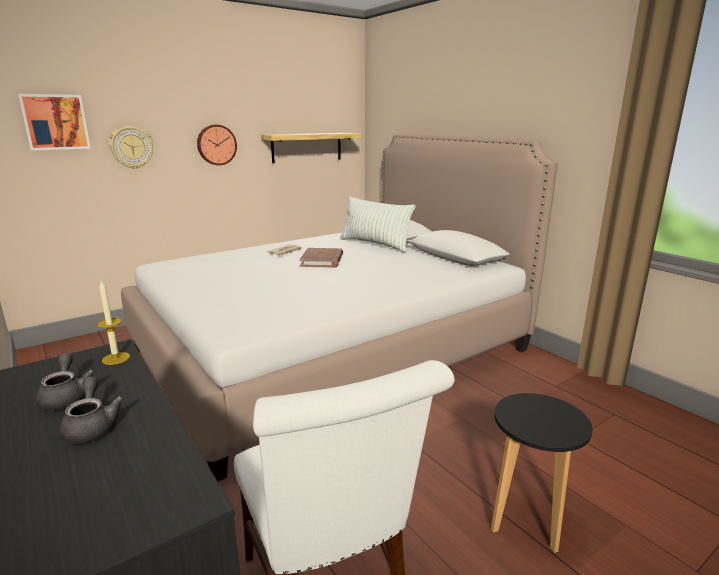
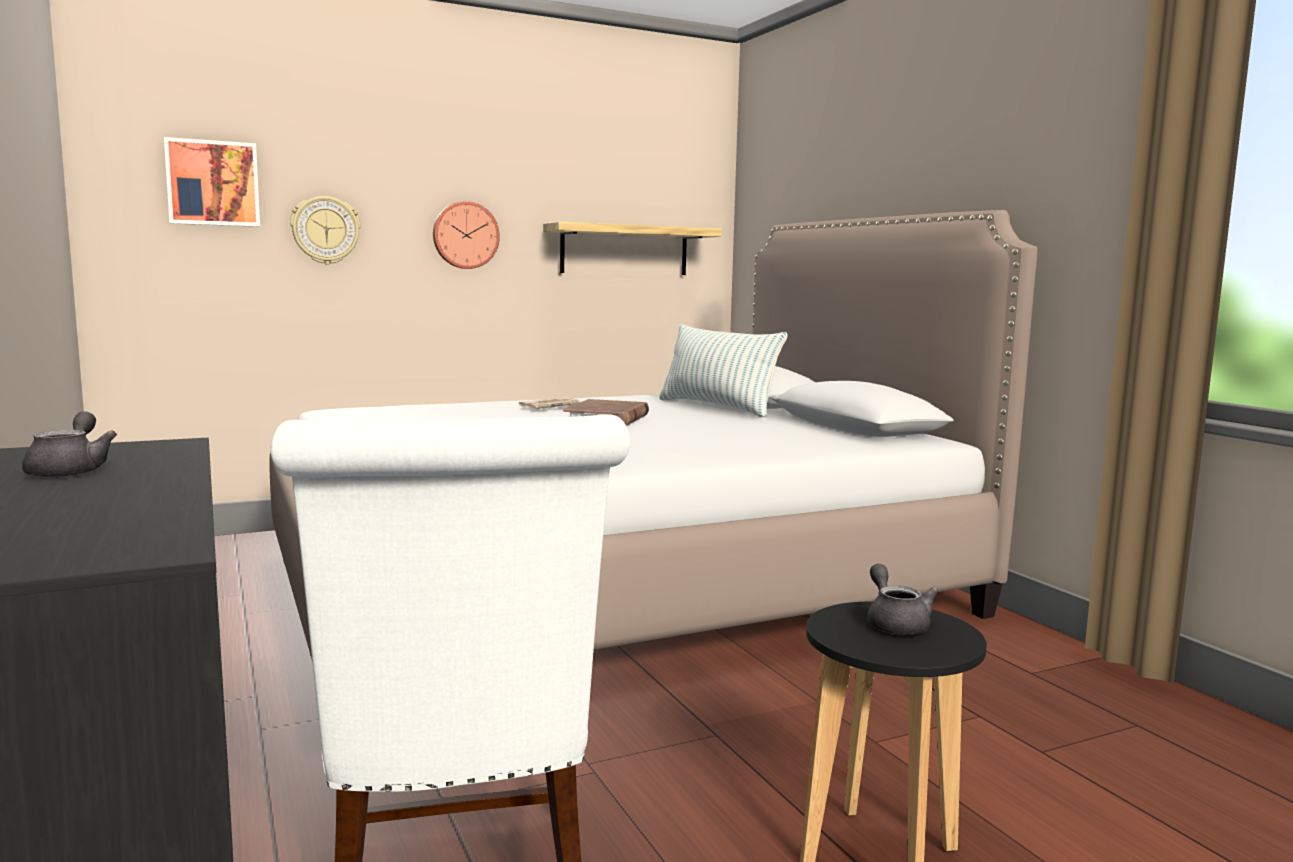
camera: 10 degrees right, 10 degrees down
grey teapot [59,377,124,443] -> grey teapot moved to [867,564,938,635]
candle [97,281,130,365] -> none

